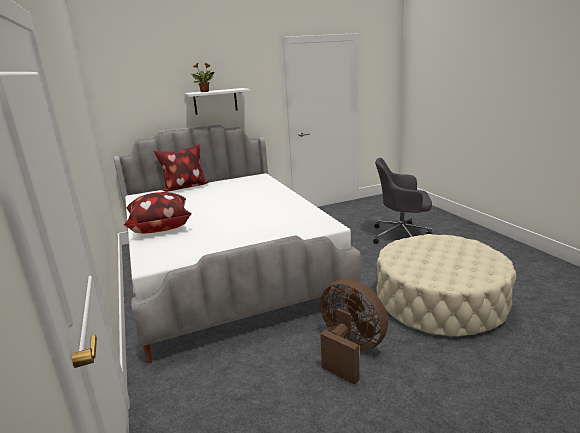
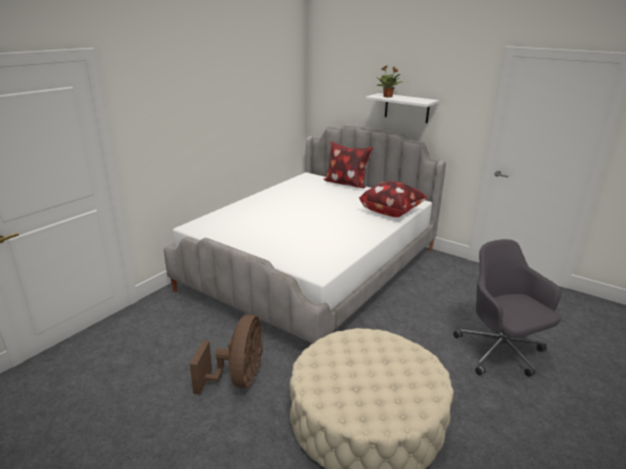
camera: 55 degrees right, 5 degrees up
pillow [123,192,192,233] -> pillow moved to [359,181,428,217]

